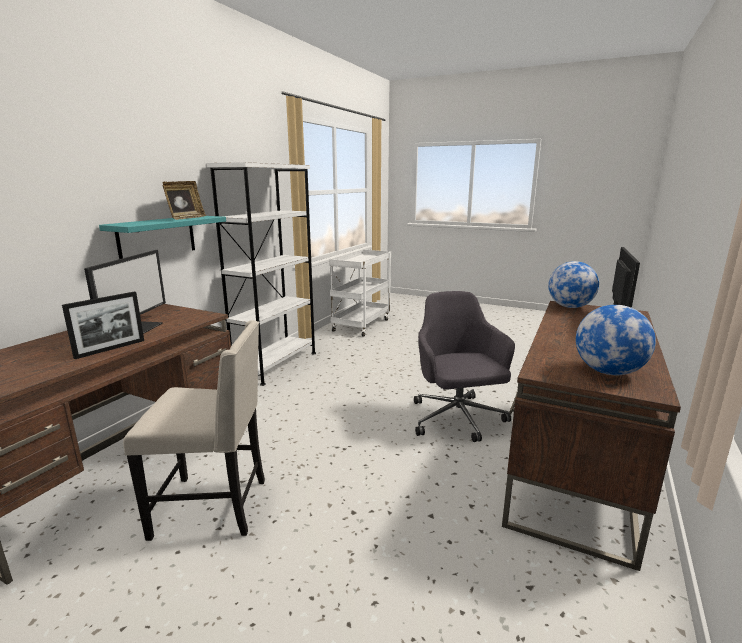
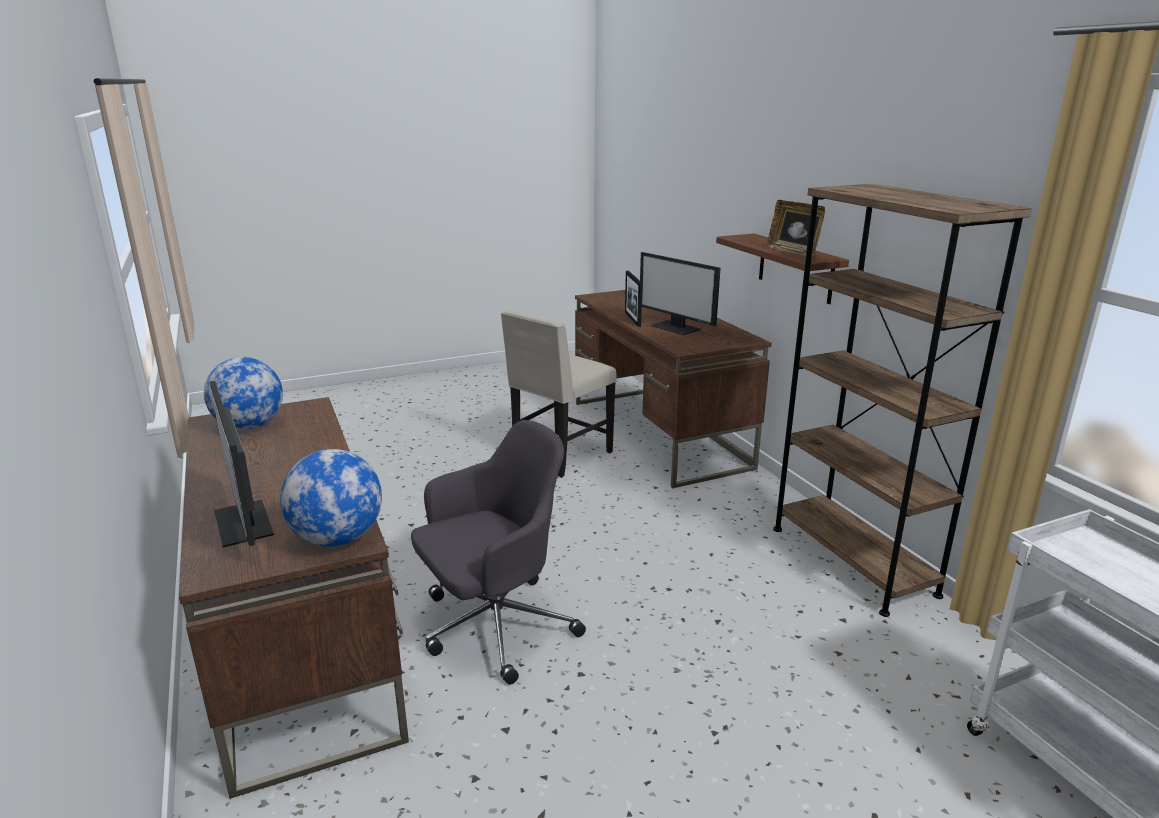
camera: 130 degrees right, 5 degrees up
turquoise shelf [99,216,226,259] -> brown shelf [716,233,849,304]
white bookcase [207,162,316,386] -> brown bookcase [773,184,1032,617]
grey office chair [414,291,515,442] -> grey office chair turned 60 degrees counterclockwise [411,420,586,685]

